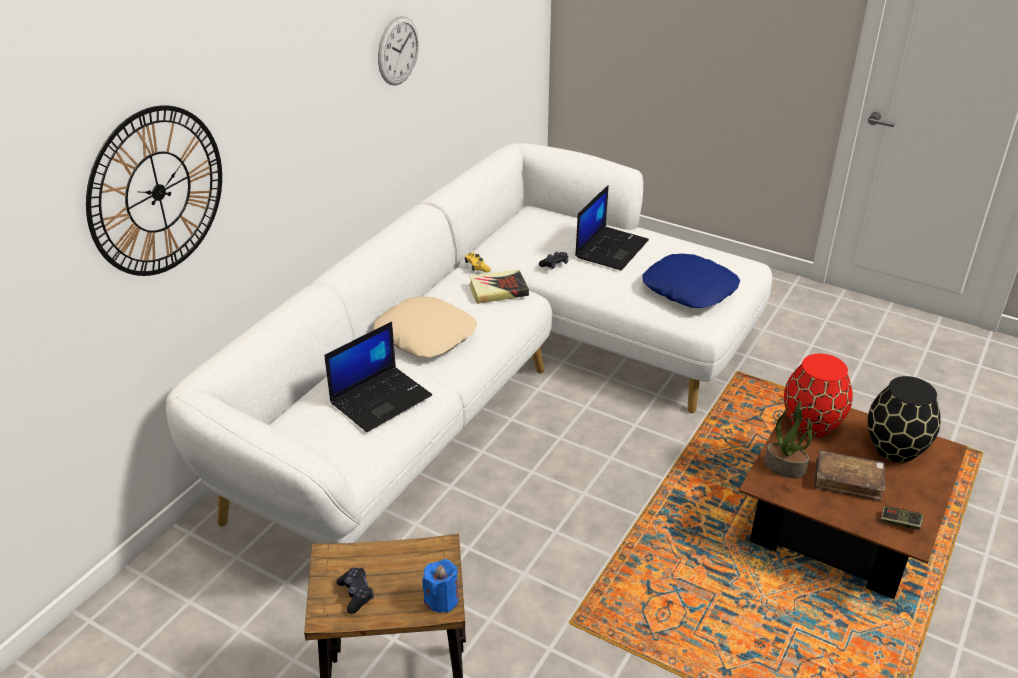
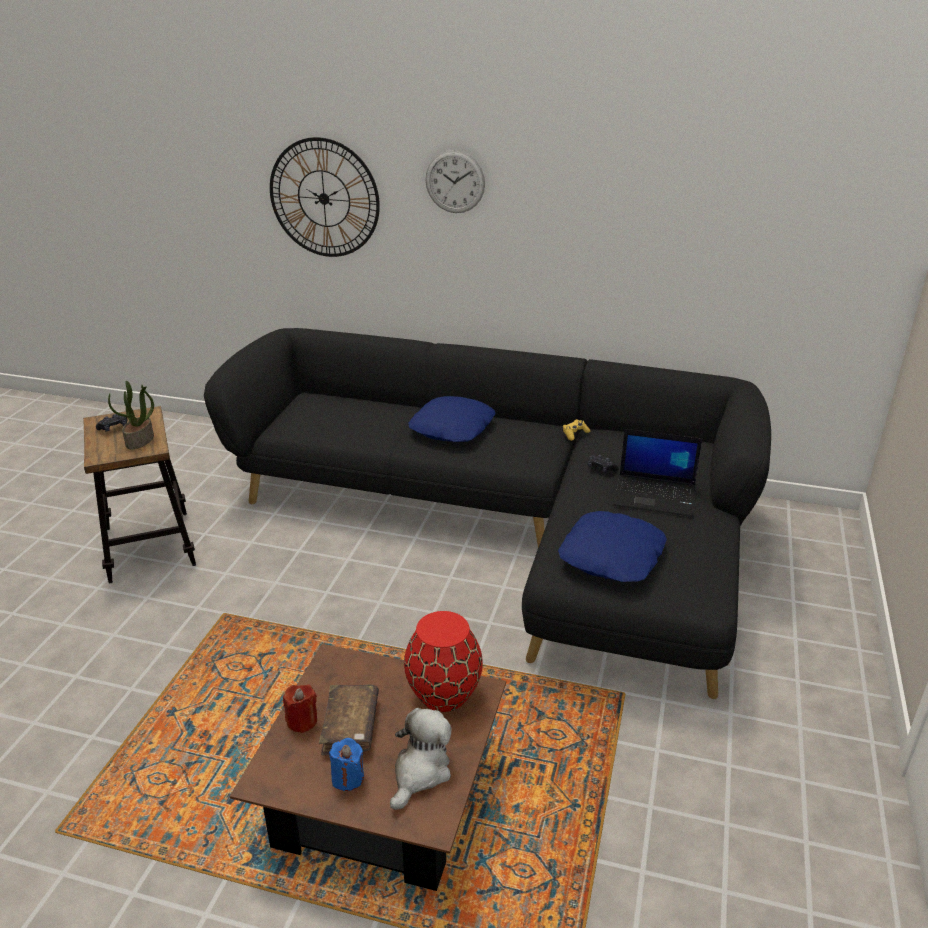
camera: 75 degrees right, 5 degrees down
white sofa [166,143,772,544] -> black sofa [204,328,771,699]
laptop [324,322,432,432] -> none
beige pillow [373,296,477,358] -> blue pillow [408,396,496,442]
wall clock [378,16,419,86] -> wall clock moved to [425,150,485,213]
blue candle [422,559,459,613] -> blue candle moved to [329,738,364,791]
book [469,270,529,304] -> none
potted plant [764,401,812,478] -> potted plant moved to [108,381,154,449]
black vase [868,376,941,462] -> plush toy [390,708,452,810]
game controller [881,506,923,530] -> none
none -> red candle [283,685,317,733]

